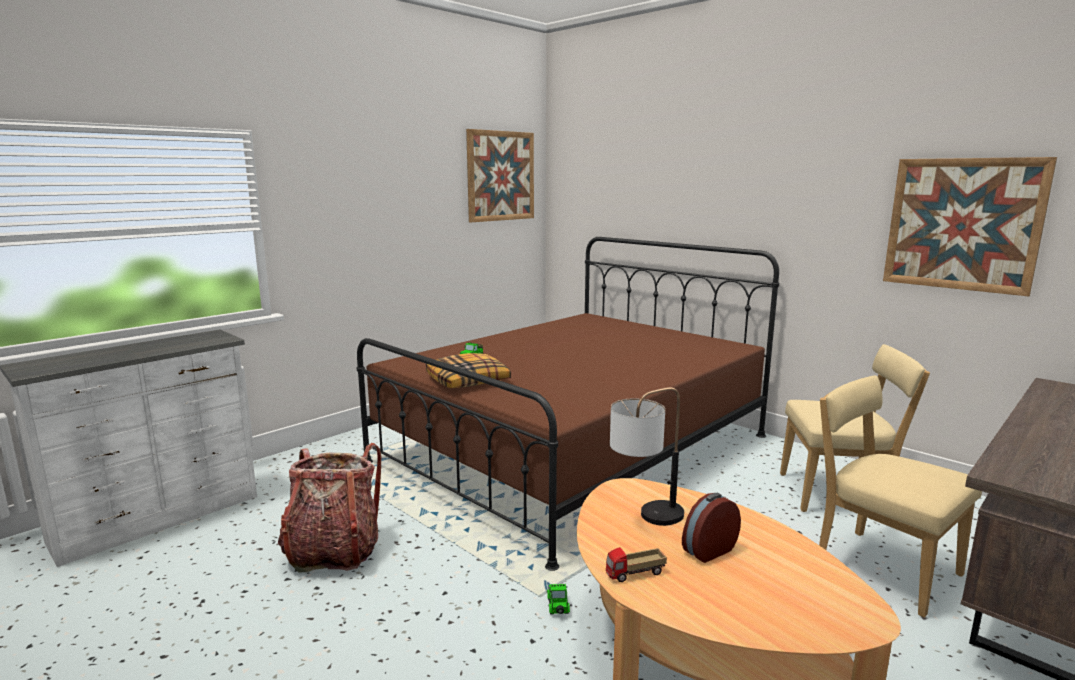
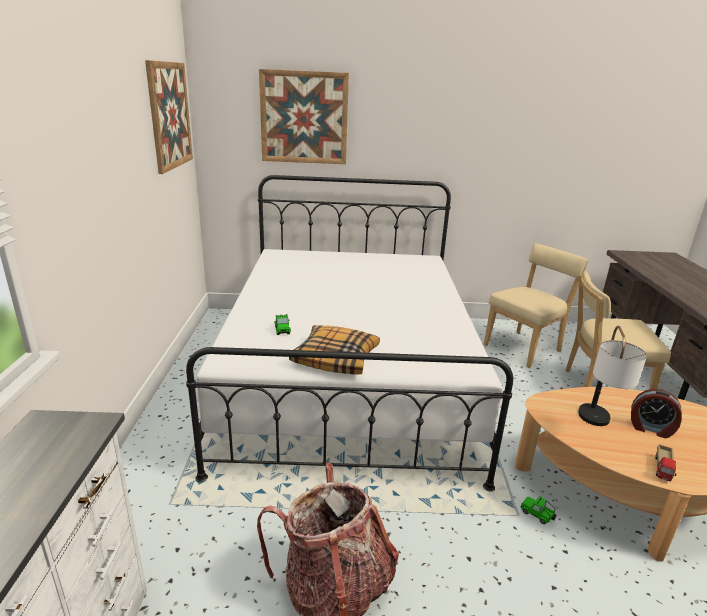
camera: 45 degrees left, 10 degrees up
brown bed [357,237,779,571] -> white bed [186,175,513,492]
alarm clock [682,493,741,563] -> alarm clock turned 75 degrees counterclockwise [631,389,682,438]
picture [883,157,1057,296] -> picture moved to [259,69,349,164]

